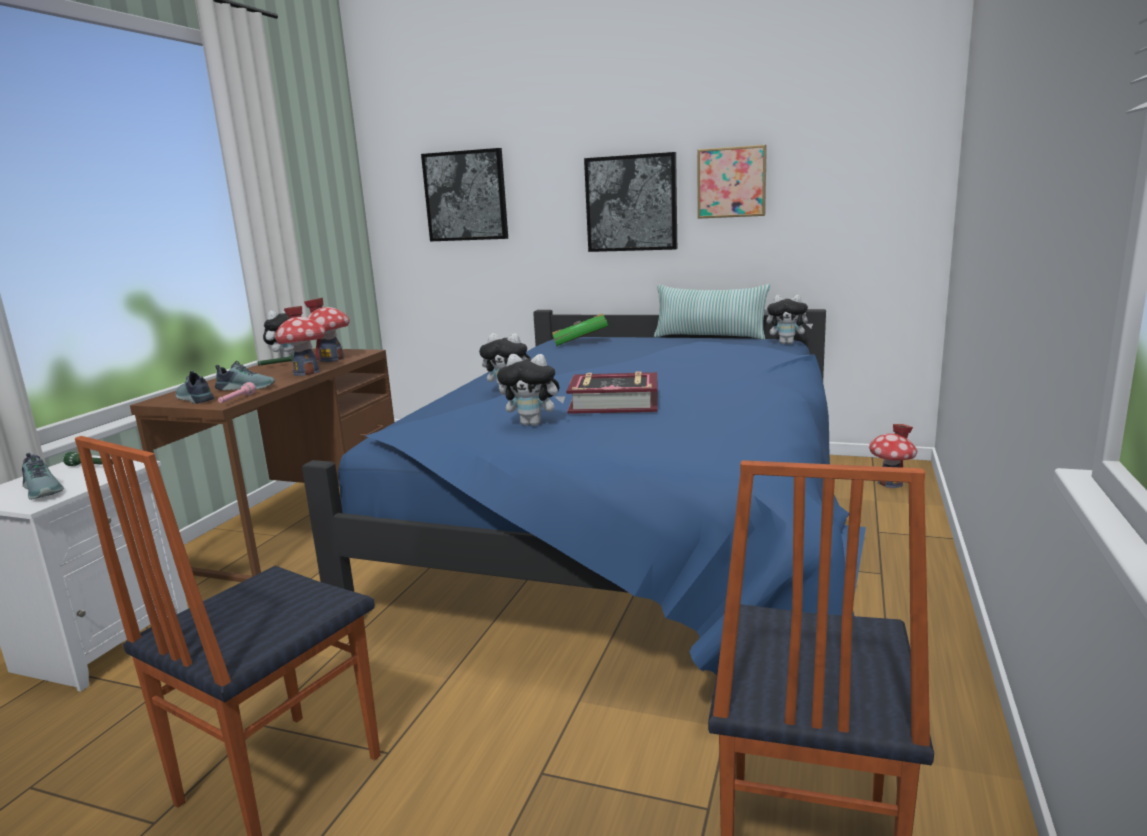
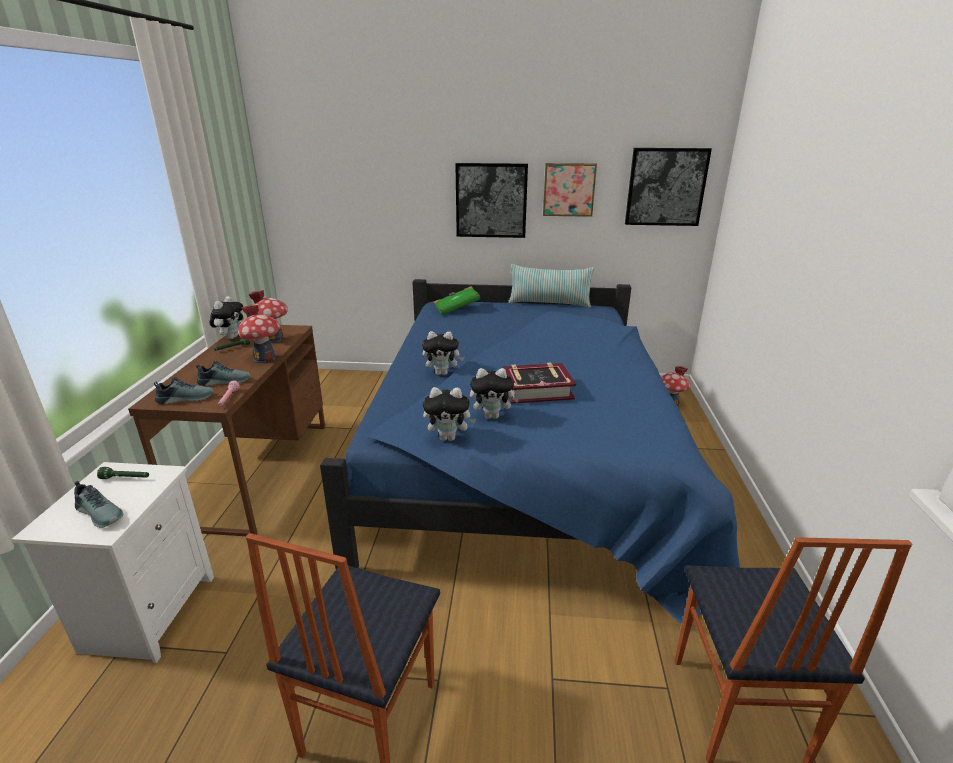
camera: 15 degrees left, 10 degrees up
shoe [175,371,215,404] -> shoe turned 135 degrees clockwise [154,377,214,404]
picture [421,148,508,241] -> picture moved to [625,148,712,226]
plush toy [767,295,813,344] -> plush toy moved to [423,387,476,441]

